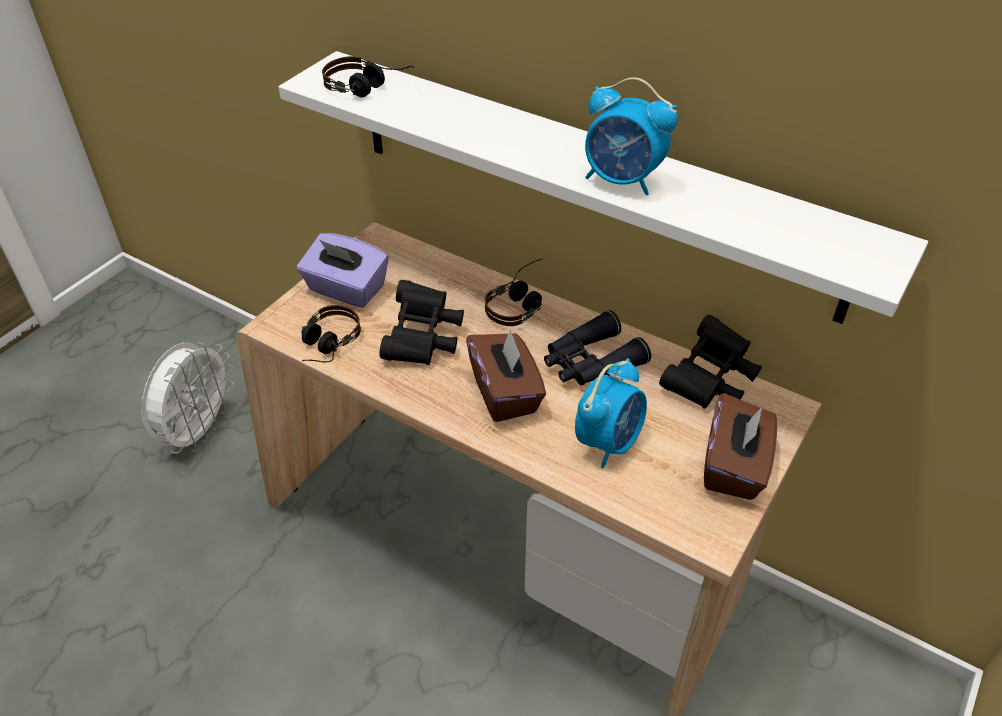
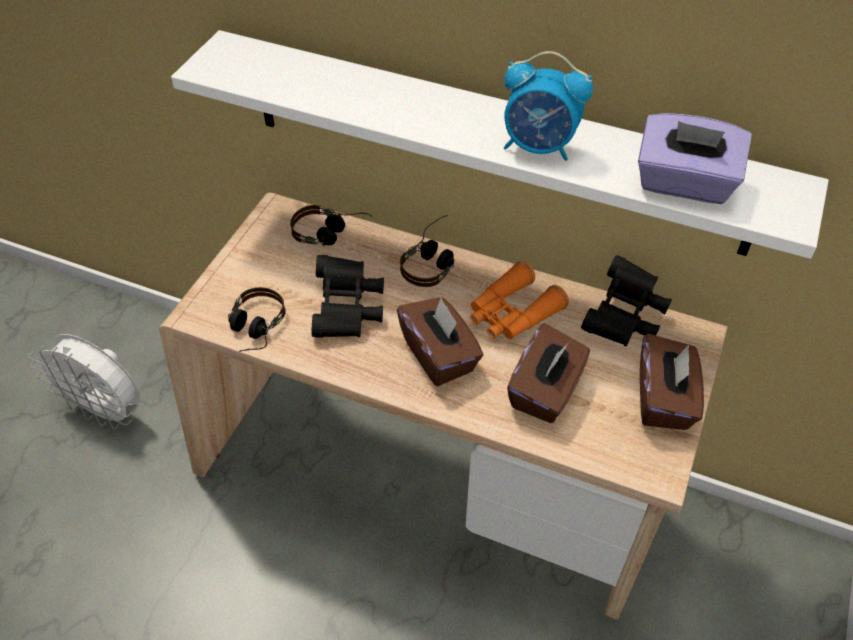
camera: 10 degrees left, 5 degrees up
white fan [141,342,234,454] -> white fan turned 105 degrees clockwise [29,334,140,430]
purple tissue box [297,233,389,308] -> purple tissue box moved to [638,113,752,204]
headphones [322,56,415,97] -> headphones moved to [290,205,373,246]
black binoculars [544,310,651,386] -> orange binoculars [470,261,569,339]
alarm clock [575,358,647,468] -> brown tissue box [507,323,590,423]

